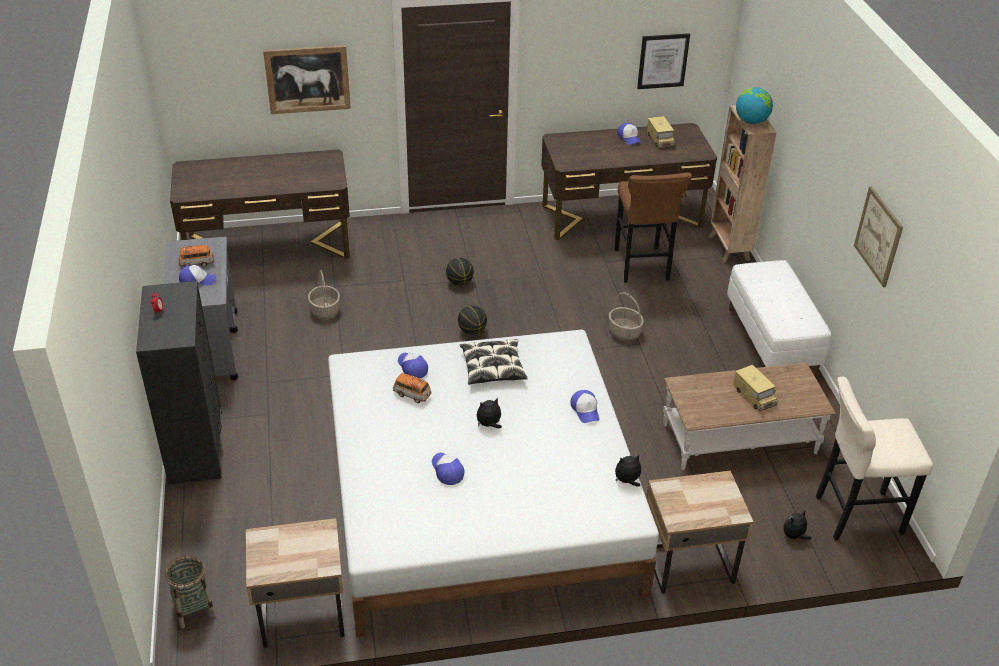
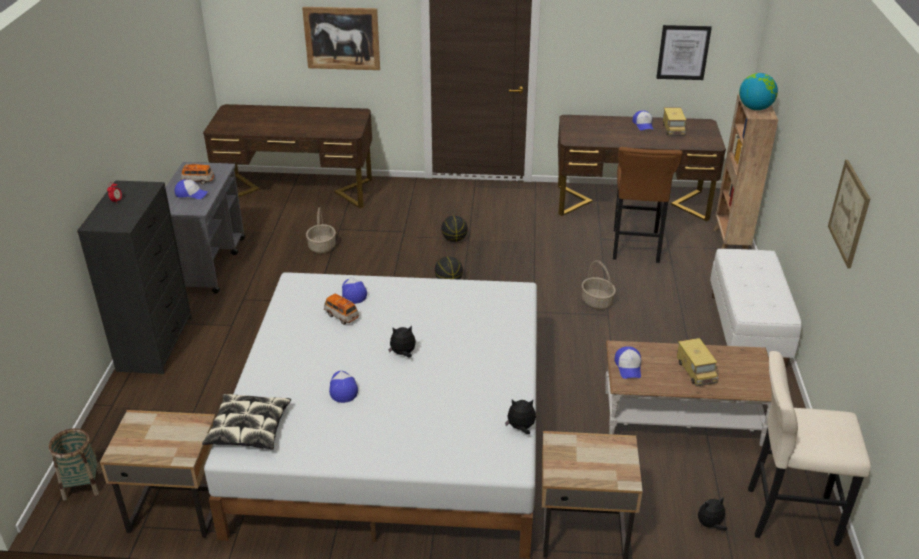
camera: 15 degrees right, 5 degrees down
pillow [460,339,528,385] -> pillow moved to [202,394,291,449]
cap [570,390,599,423] -> cap moved to [614,346,641,379]

